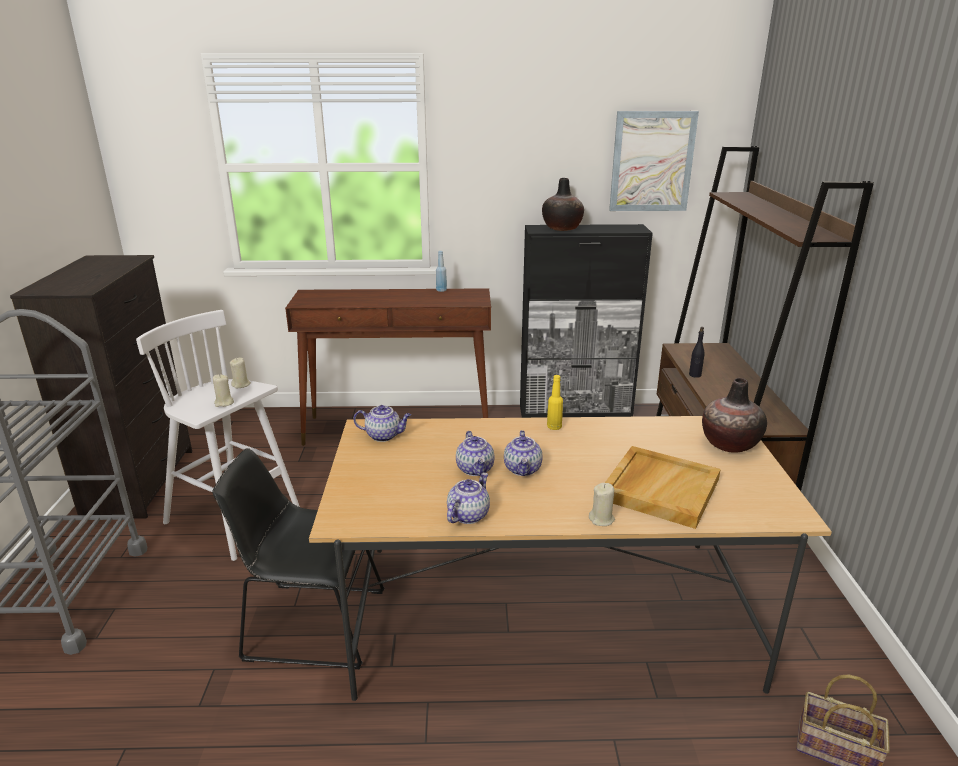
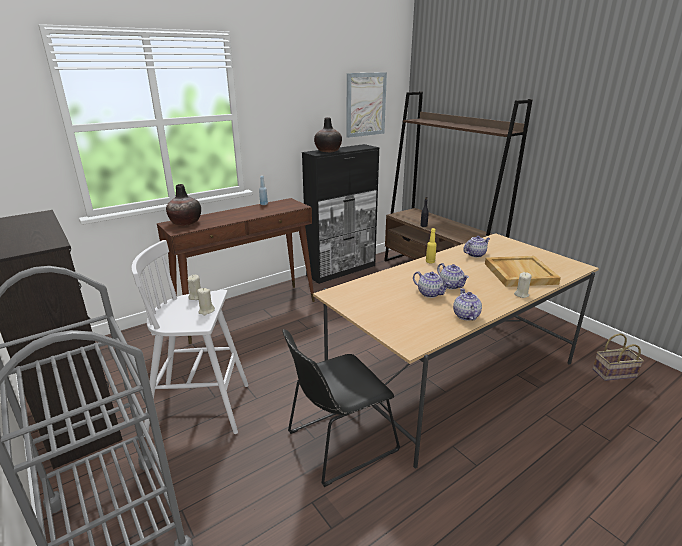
camera: 35 degrees left, 0 degrees up
teapot [353,405,411,442] -> teapot moved to [463,236,490,258]
vase [702,378,767,453] -> vase moved to [166,184,201,226]

